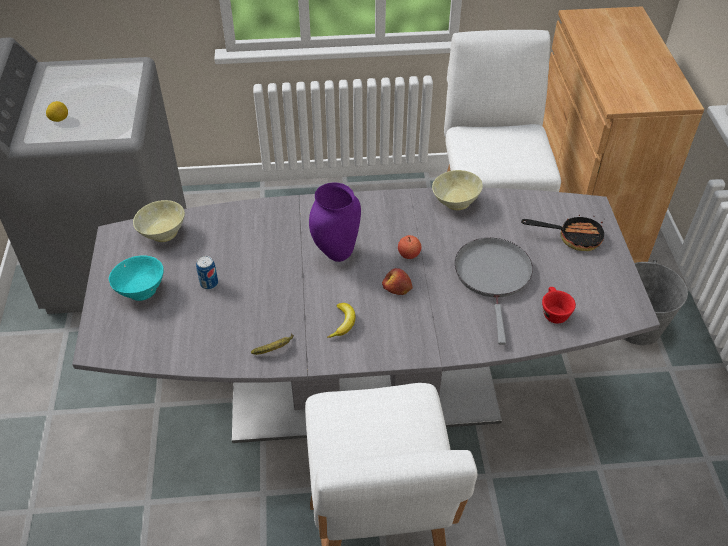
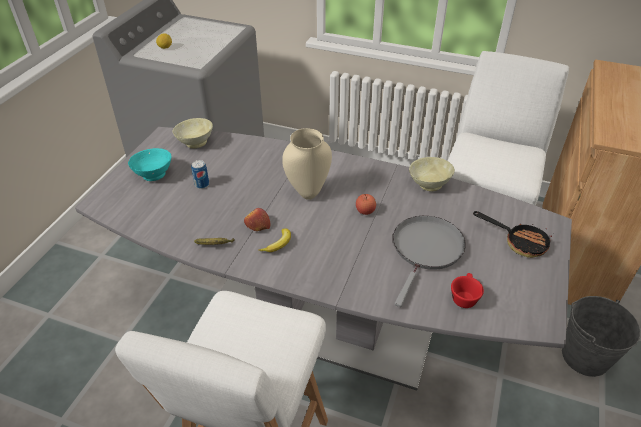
camera: 25 degrees right, 5 degrees down
purple vase [309,182,361,262] -> beige vase [282,128,332,200]
apple [382,268,413,295] -> apple moved to [244,208,271,231]

